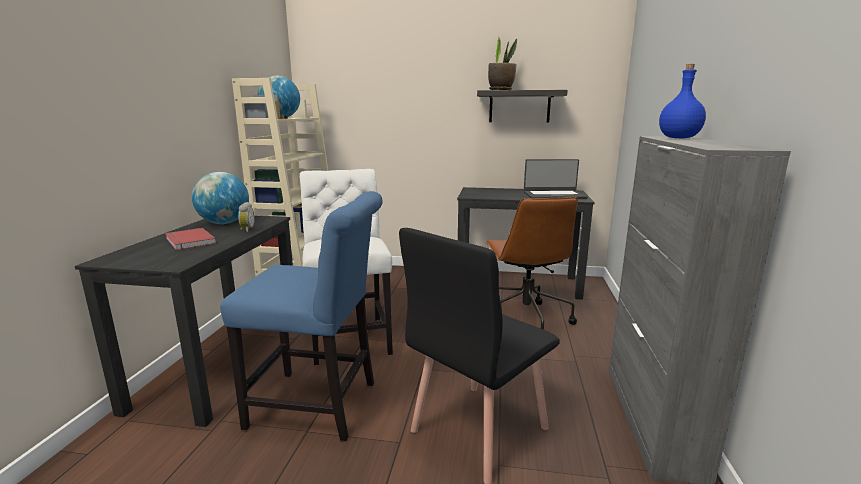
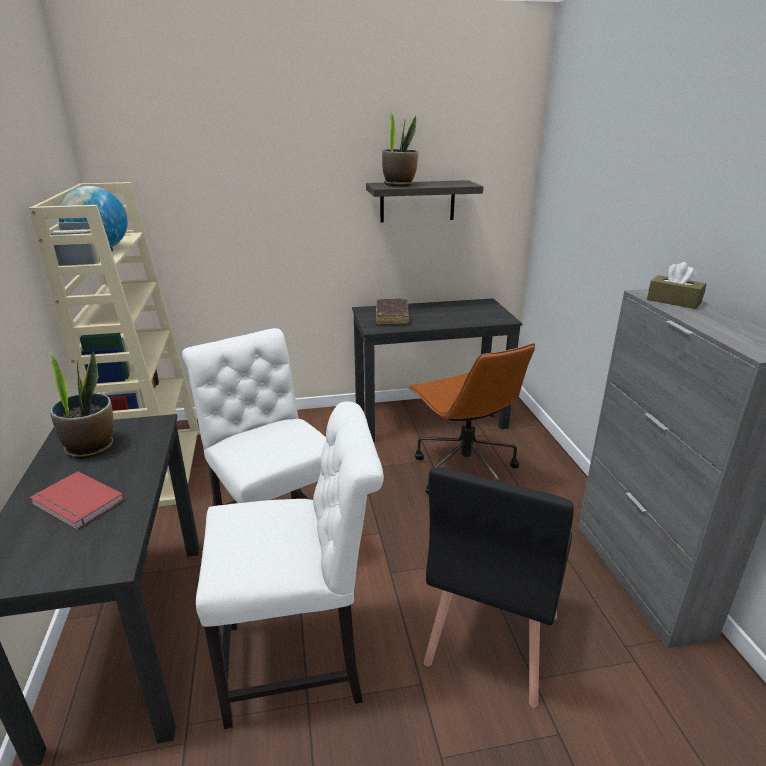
camera: 20 degrees left, 10 degrees up
globe [192,172,249,224] -> potted plant [48,351,114,459]
blue chair [220,191,383,441] -> white chair [196,401,384,729]
alarm clock [238,202,255,232] -> none
laptop [524,159,587,199] -> none
blue bottle [659,64,706,138] -> brown tissue box [647,262,706,309]
none -> brown book [376,299,409,324]

